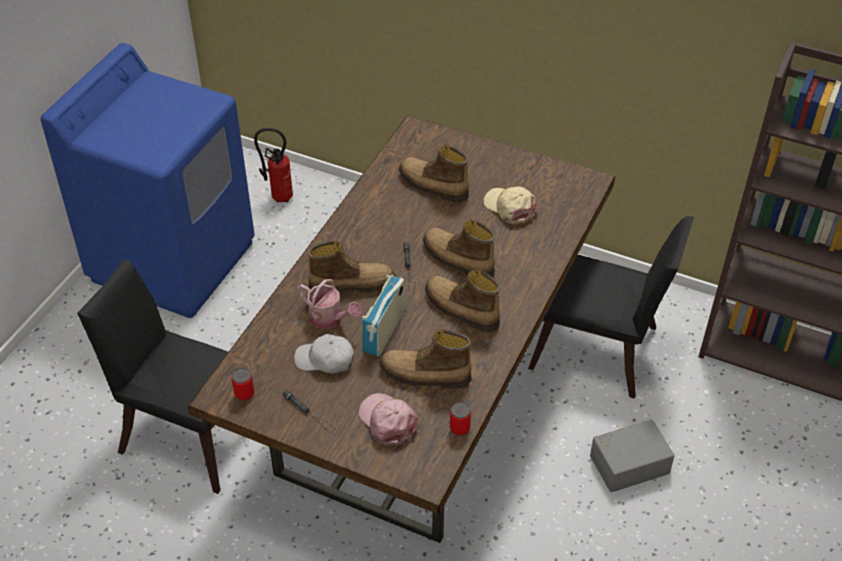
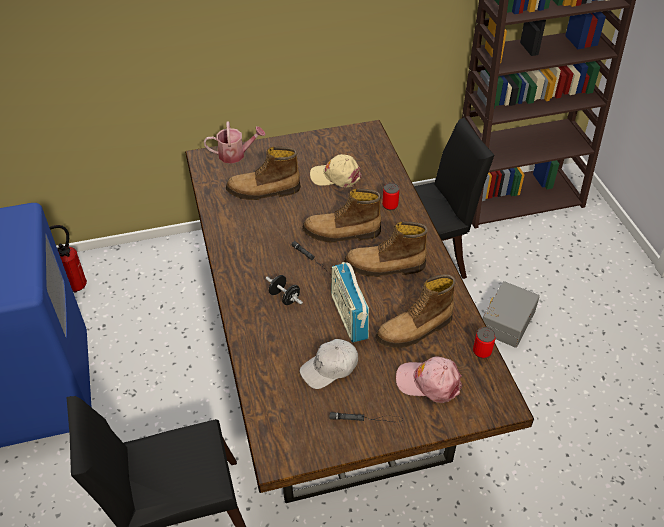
camera: 40 degrees left, 0 degrees up
can [232,368,254,401] -> can moved to [382,183,399,210]
watering can [297,279,362,329] -> watering can moved to [204,121,266,164]
boot [308,241,396,293] -> black dumbbell [266,275,303,305]

